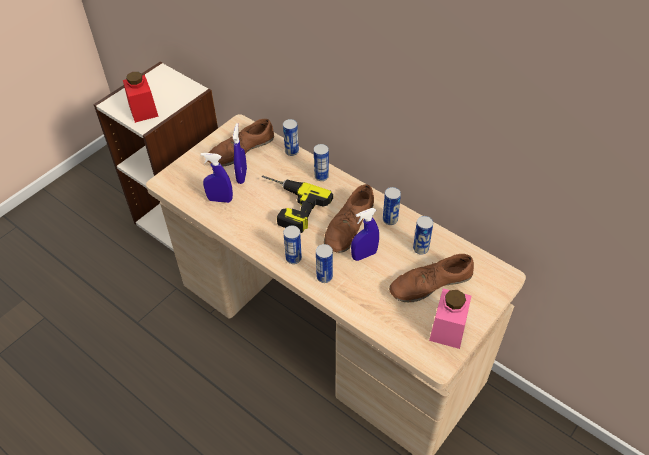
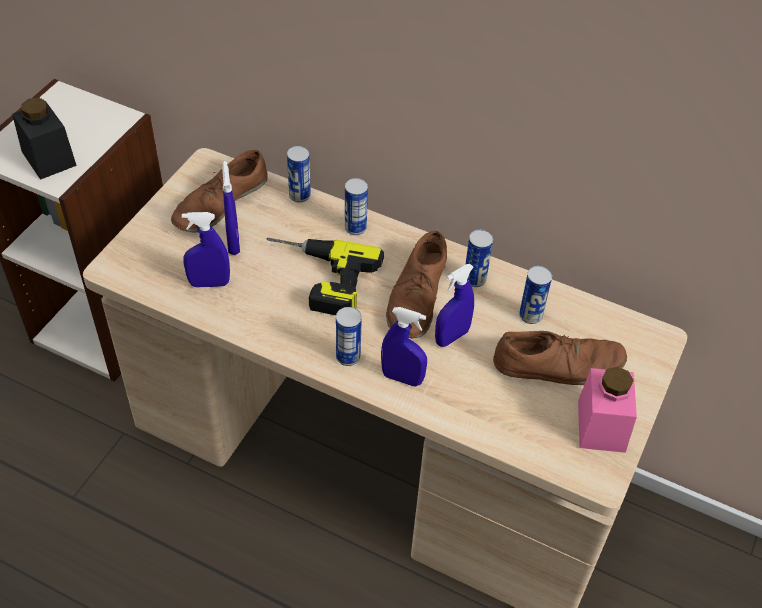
camera: 15 degrees left, 0 degrees up
red jar [123,72,159,123] -> black jar [12,98,77,180]
can [316,244,333,283] -> blue spray bottle [381,307,427,387]
brown shoe [389,254,474,302] -> brown shoe turned 150 degrees counterclockwise [493,331,627,385]

